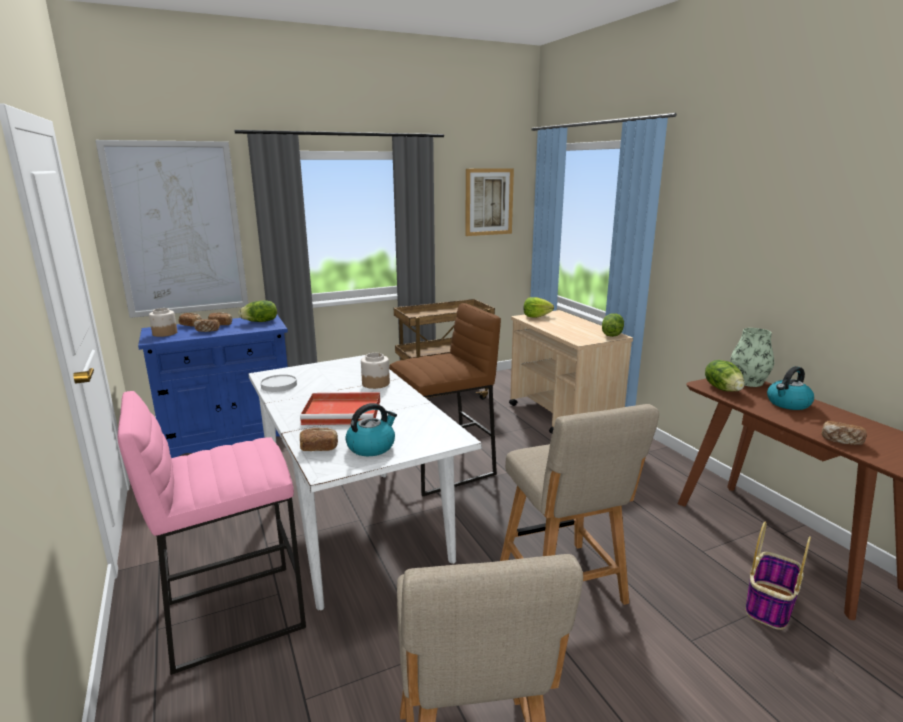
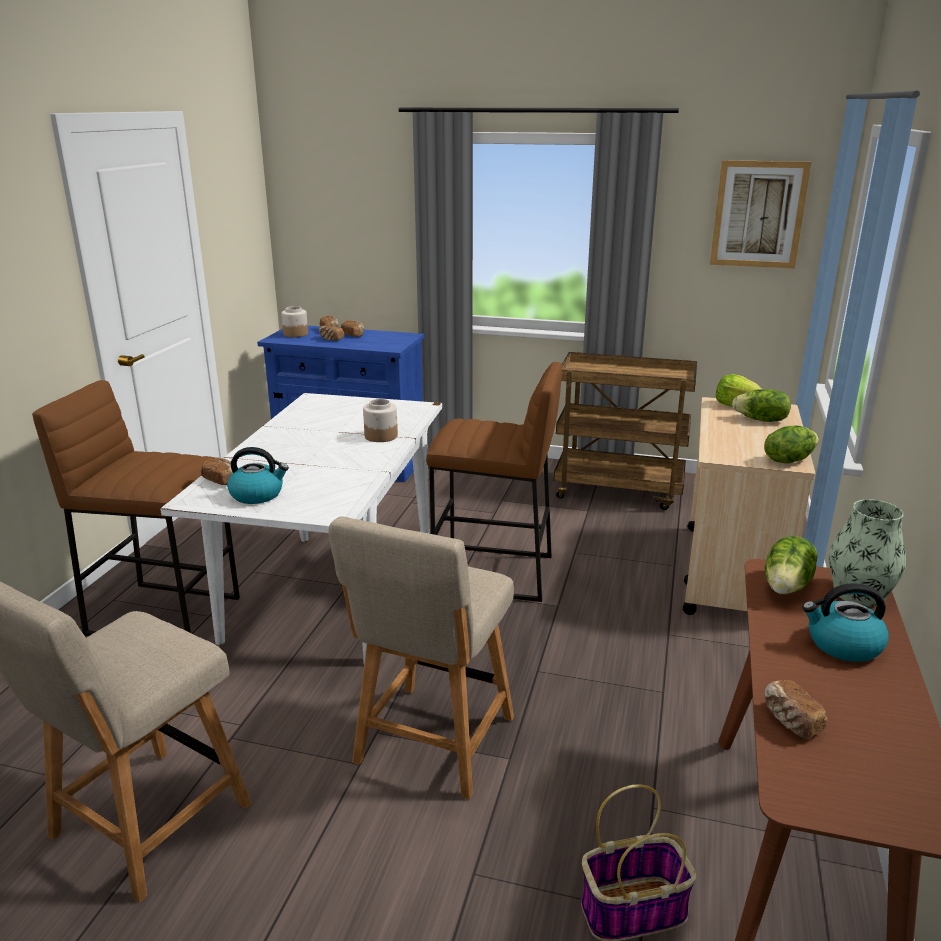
camera: 40 degrees right, 5 degrees up
picture [95,140,248,318] -> none
pink stool [118,391,306,675] -> brown stool [32,380,240,636]
lettuce [238,300,277,322] -> lettuce moved to [732,389,791,422]
white plate [260,374,297,392] -> none
red tray [300,392,380,425] -> none

